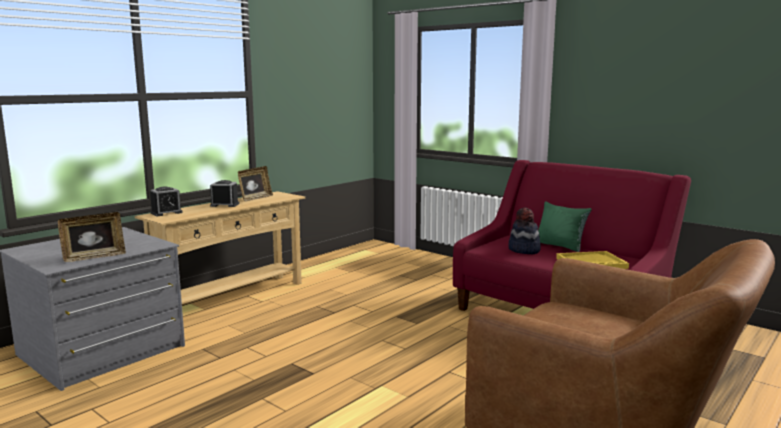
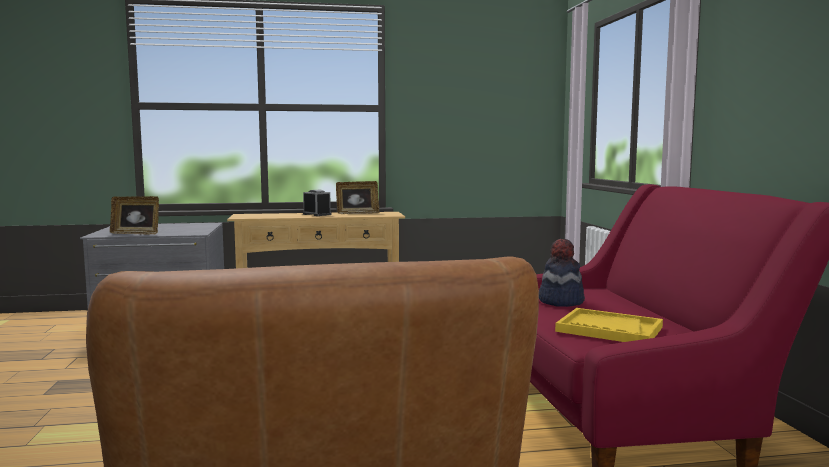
camera: 40 degrees right, 5 degrees down
alarm clock [150,187,183,216] -> none
green pillow [538,201,592,252] -> none

